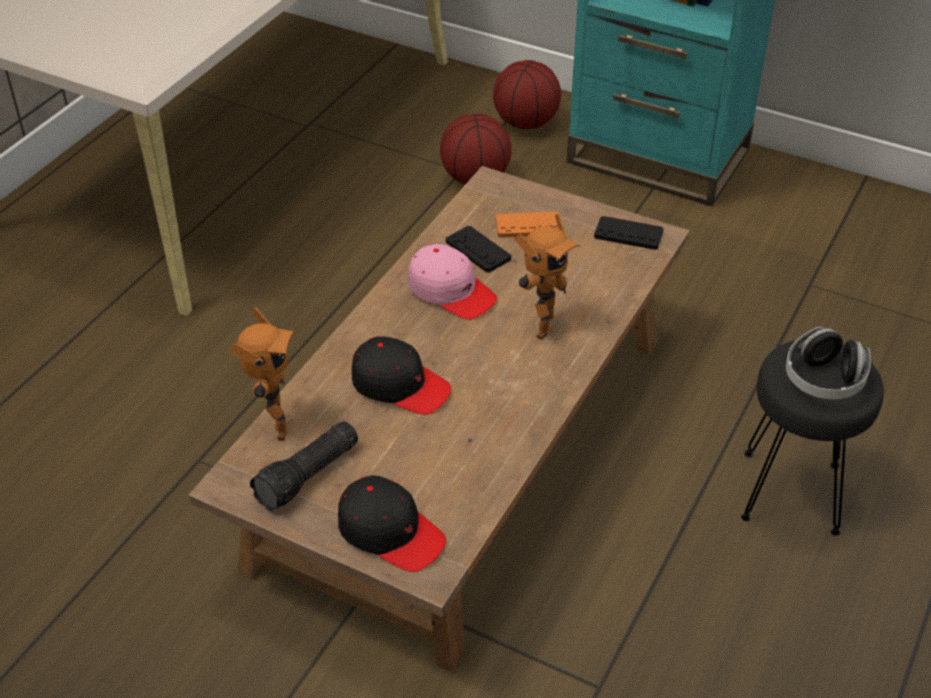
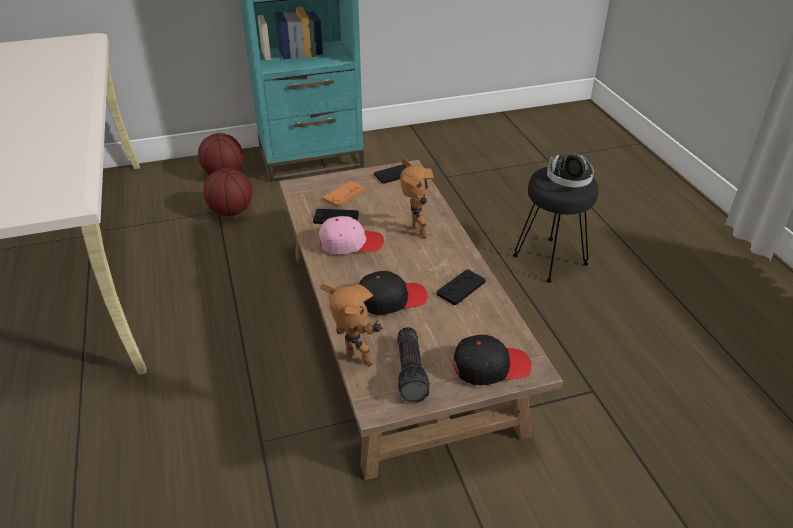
camera: 45 degrees left, 5 degrees down
none -> black game controller [437,269,485,305]

